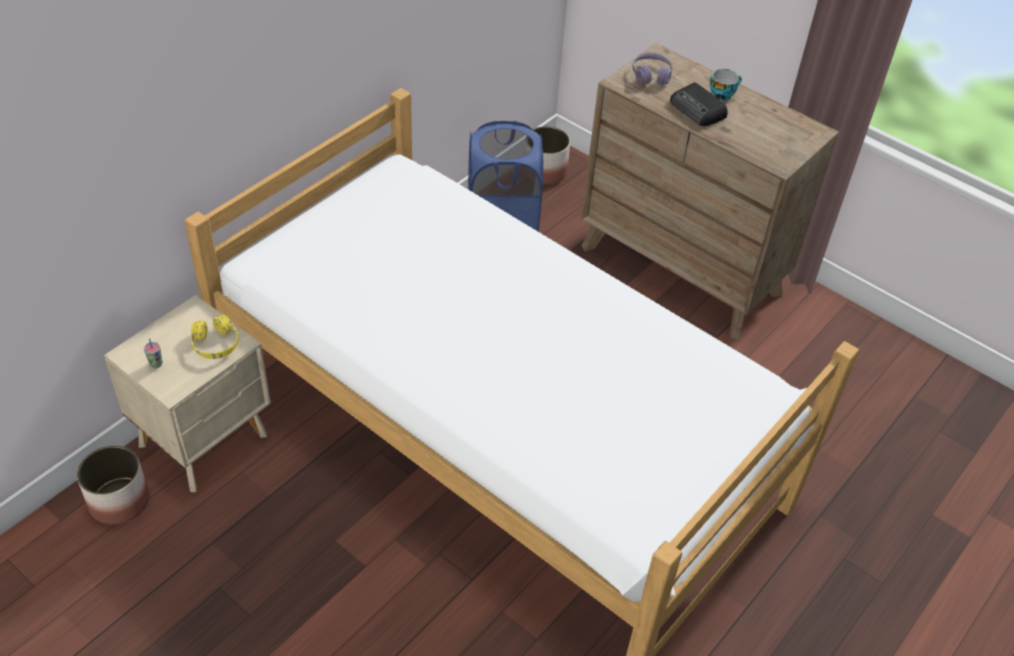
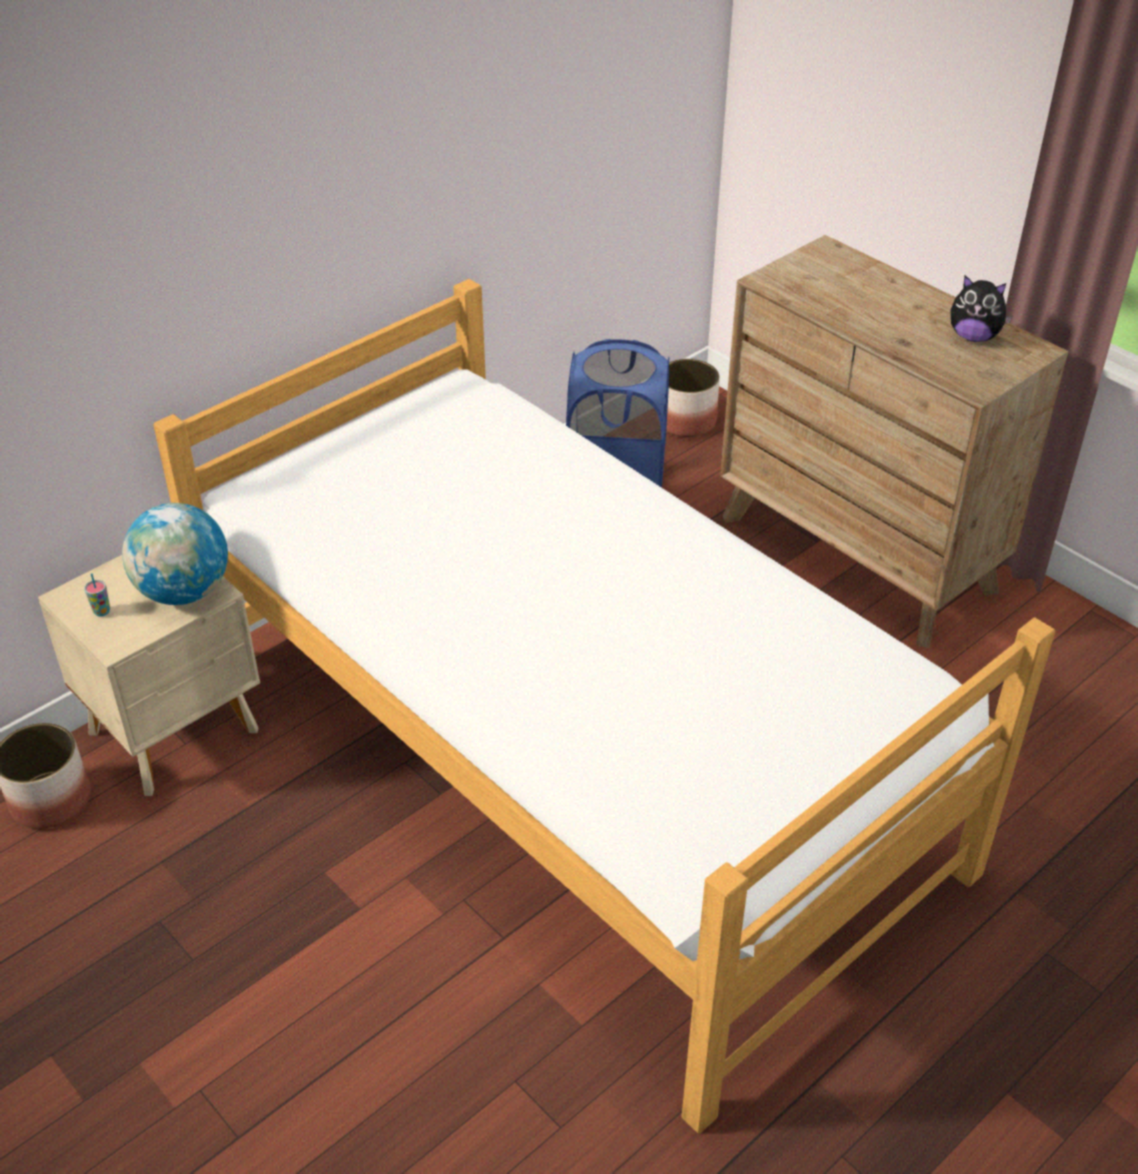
camera: 10 degrees right, 5 degrees down
yellow headphones [191,315,238,359] -> globe [122,503,228,605]
purple headphones [632,53,673,85] -> none
radio [670,82,728,126] -> none
cup [710,69,742,101] -> none
none -> plush toy [951,276,1013,342]

